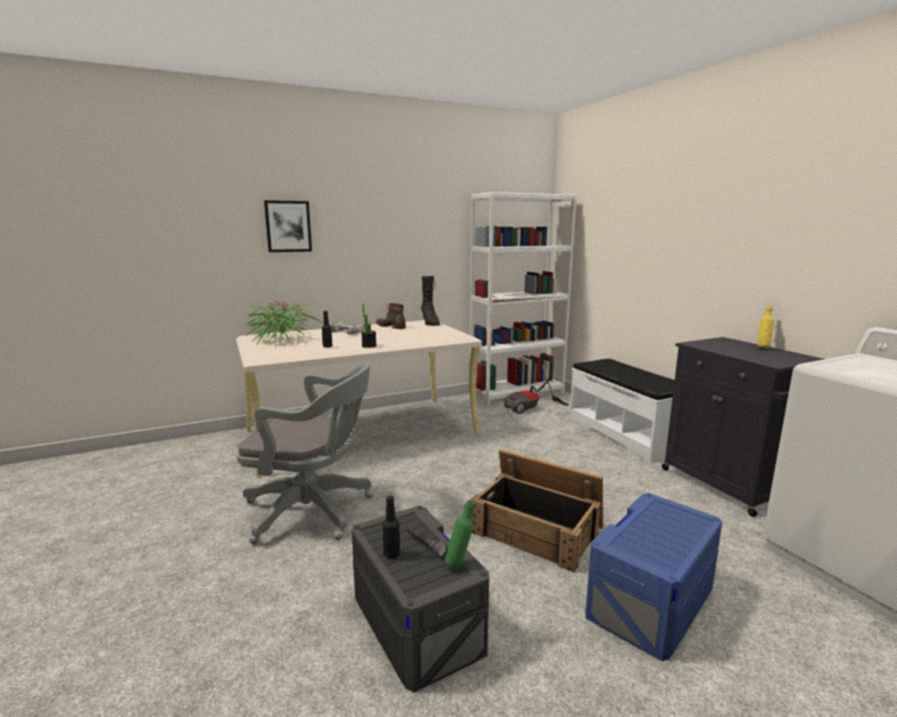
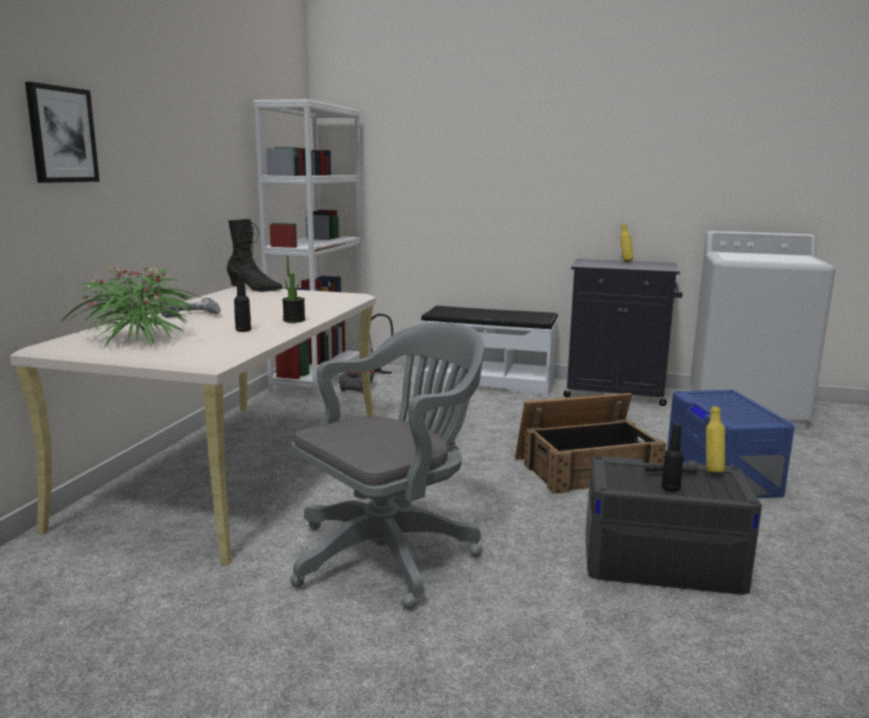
camera: 50 degrees left, 0 degrees up
boot [376,303,406,329] -> none
green bottle [445,500,475,569] -> yellow bottle [706,406,725,473]

